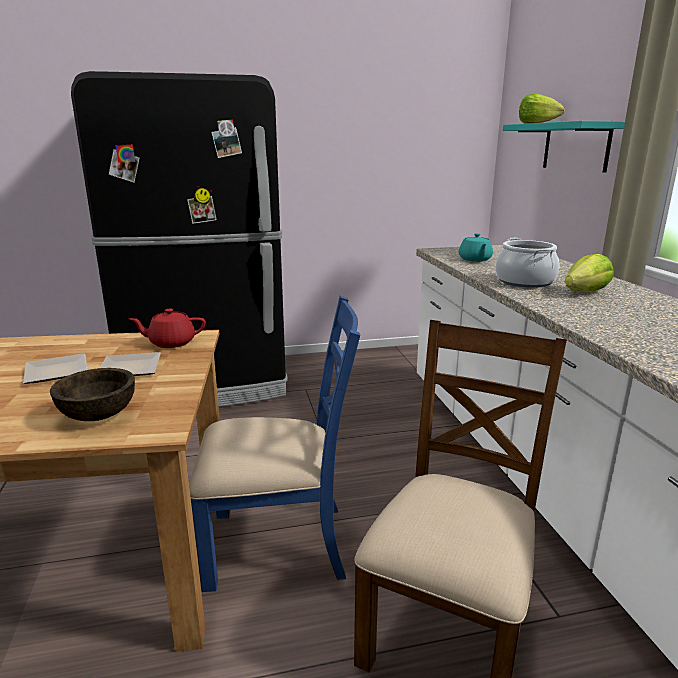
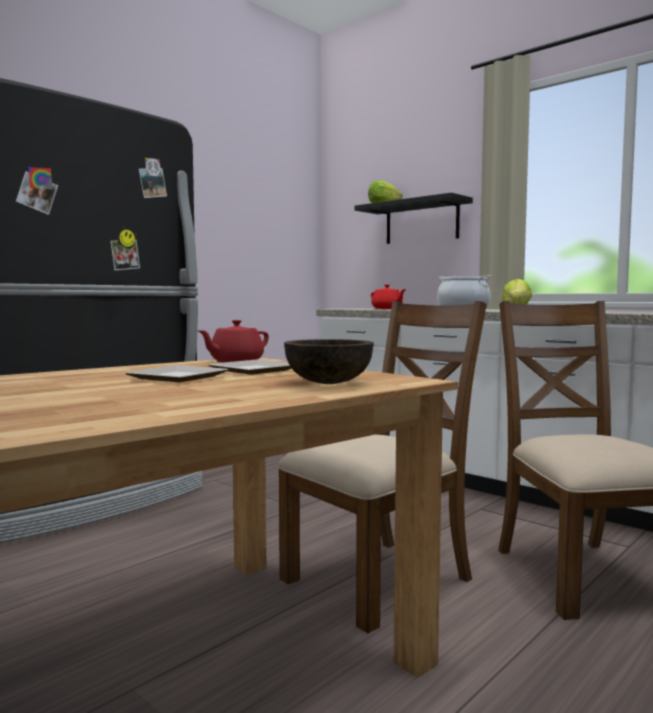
camera: 35 degrees left, 15 degrees down
blue chair [189,296,360,592] -> brown chair [278,301,487,633]
turquoise teapot [459,233,493,262] -> red teapot [371,284,406,309]
turquoise shelf [503,121,625,173] -> black shelf [354,193,473,244]

